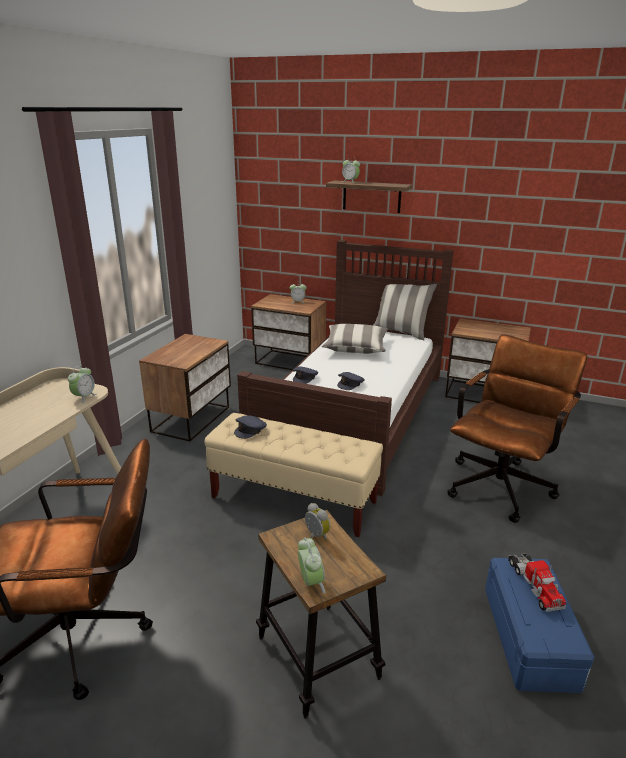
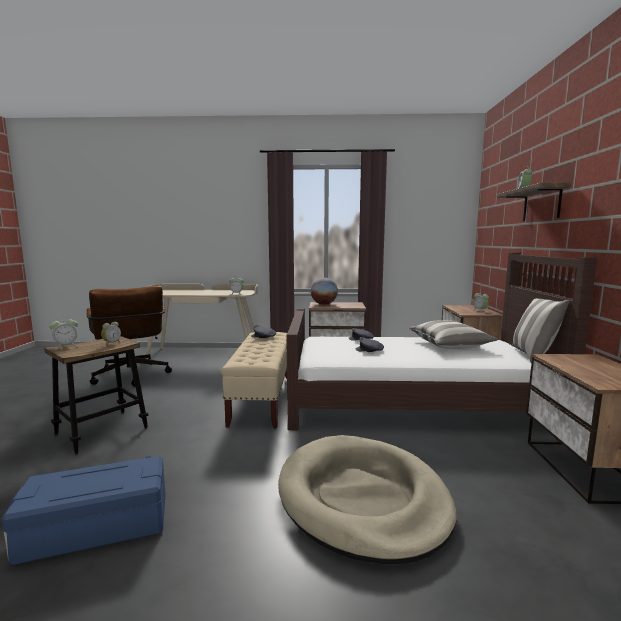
camera: 70 degrees right, 15 degrees down
brown office chair [447,334,587,523] -> beige dog bed [278,435,457,564]
toy truck [508,553,566,612] -> none
none -> globe [311,278,338,305]

